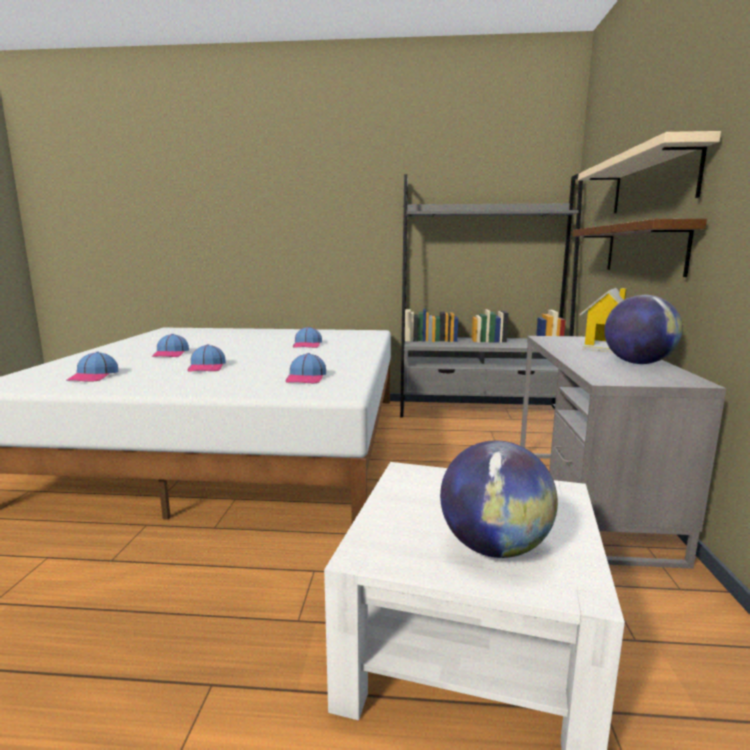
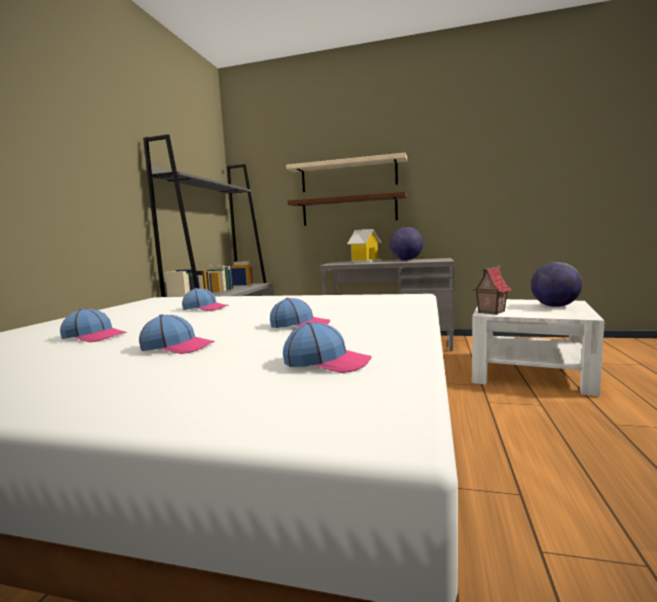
camera: 80 degrees left, 5 degrees down
cap [285,353,326,383] -> cap moved to [60,308,127,342]
none -> toy house [472,265,511,315]

